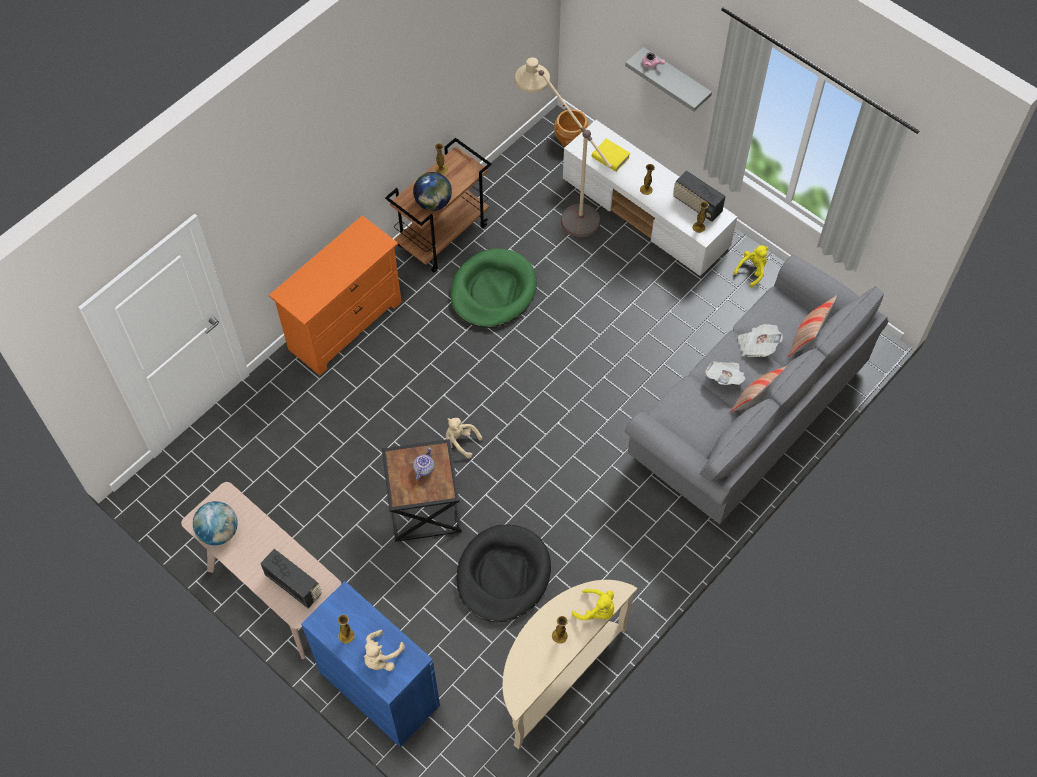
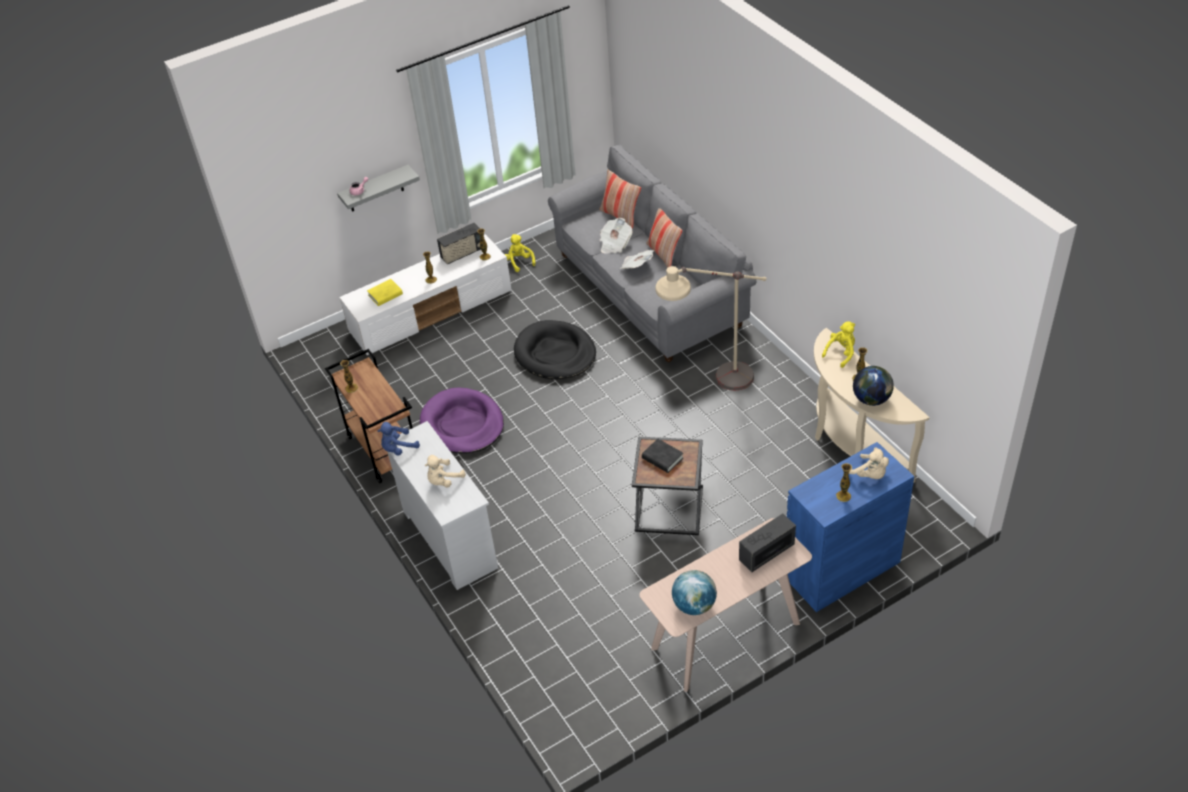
camera: 70 degrees left, 15 degrees down
orange dresser [269,215,402,375] -> white dresser [388,421,498,590]
globe [413,172,452,211] -> globe moved to [853,366,894,406]
teapot [413,447,434,480] -> black book [642,438,683,473]
beige plush toy [446,418,482,458] -> beige plush toy moved to [424,455,466,488]
green dog bed [450,248,537,328] -> purple dog bed [420,387,504,454]
black dog bed [456,525,551,622] -> black dog bed moved to [514,320,596,380]
beige floor lamp [515,57,612,237] -> beige floor lamp moved to [656,266,767,390]
brown planter [554,109,589,147] -> none
none -> blue plush toy [378,422,420,456]

